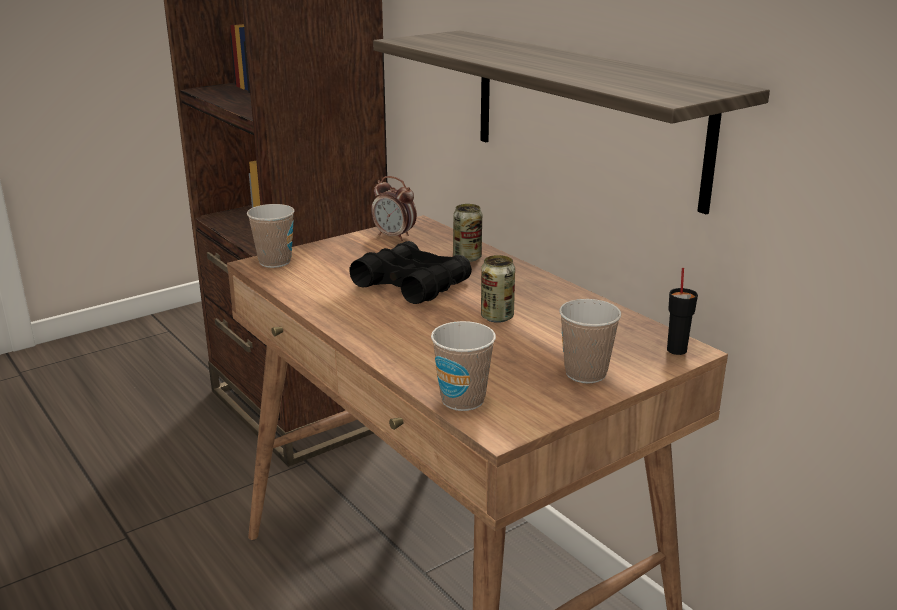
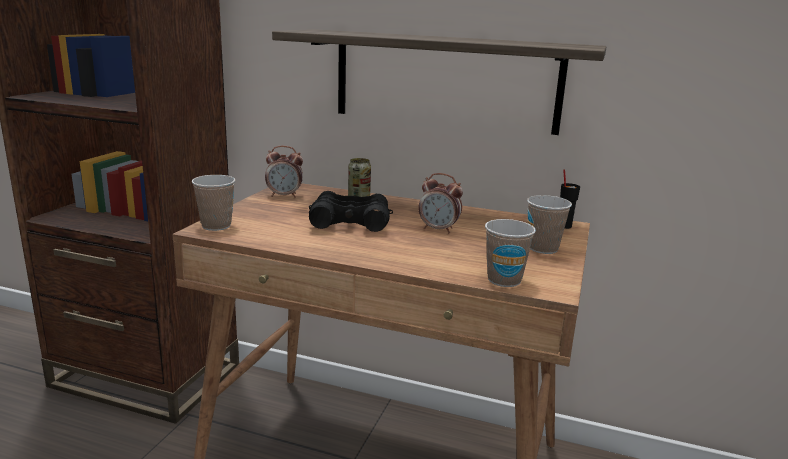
camera: 35 degrees left, 5 degrees down
can [481,255,515,323] -> alarm clock [418,173,463,234]

